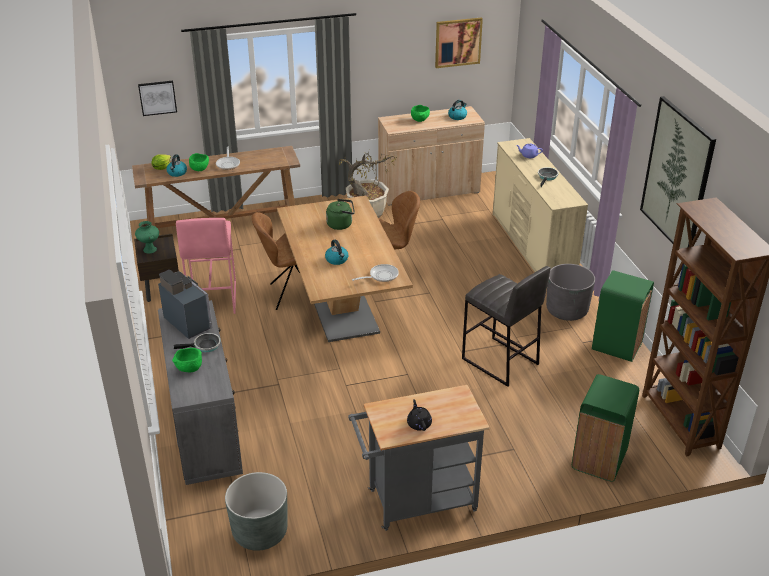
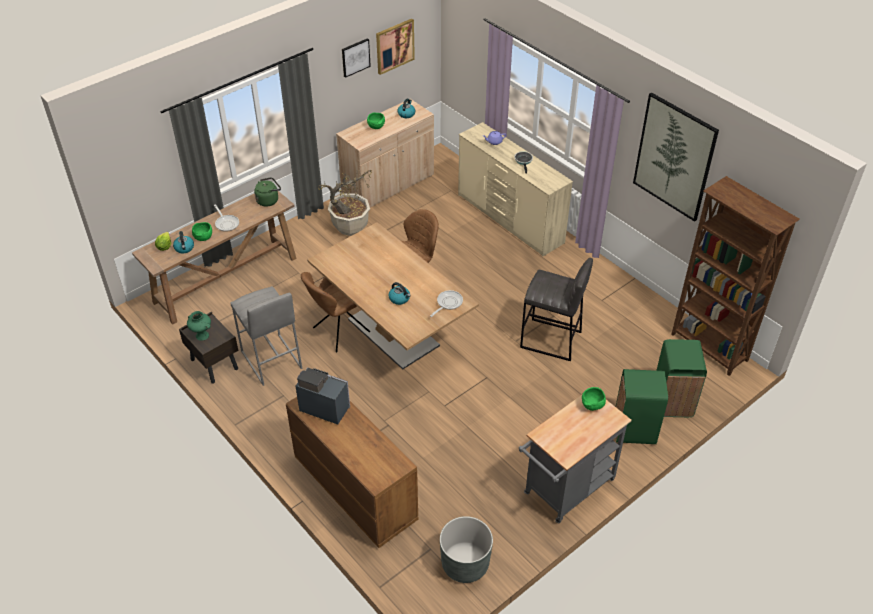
camera: 25 degrees left, 10 degrees up
picture [138,81,177,116] -> picture moved to [342,38,371,78]
grey dresser [158,300,243,485] -> brown dresser [286,397,418,548]
green bowl [172,348,202,372] -> green bowl moved to [582,387,606,411]
frying pan [174,333,221,352] -> none
pink stool [176,218,236,314] -> grey stool [231,286,303,386]
green kettle [326,199,355,230] -> green kettle moved to [254,177,281,207]
black teapot [407,399,432,431] -> none
grey planter [546,264,595,321] -> none
green trash can [592,270,654,362] -> green trash can moved to [616,369,668,444]

